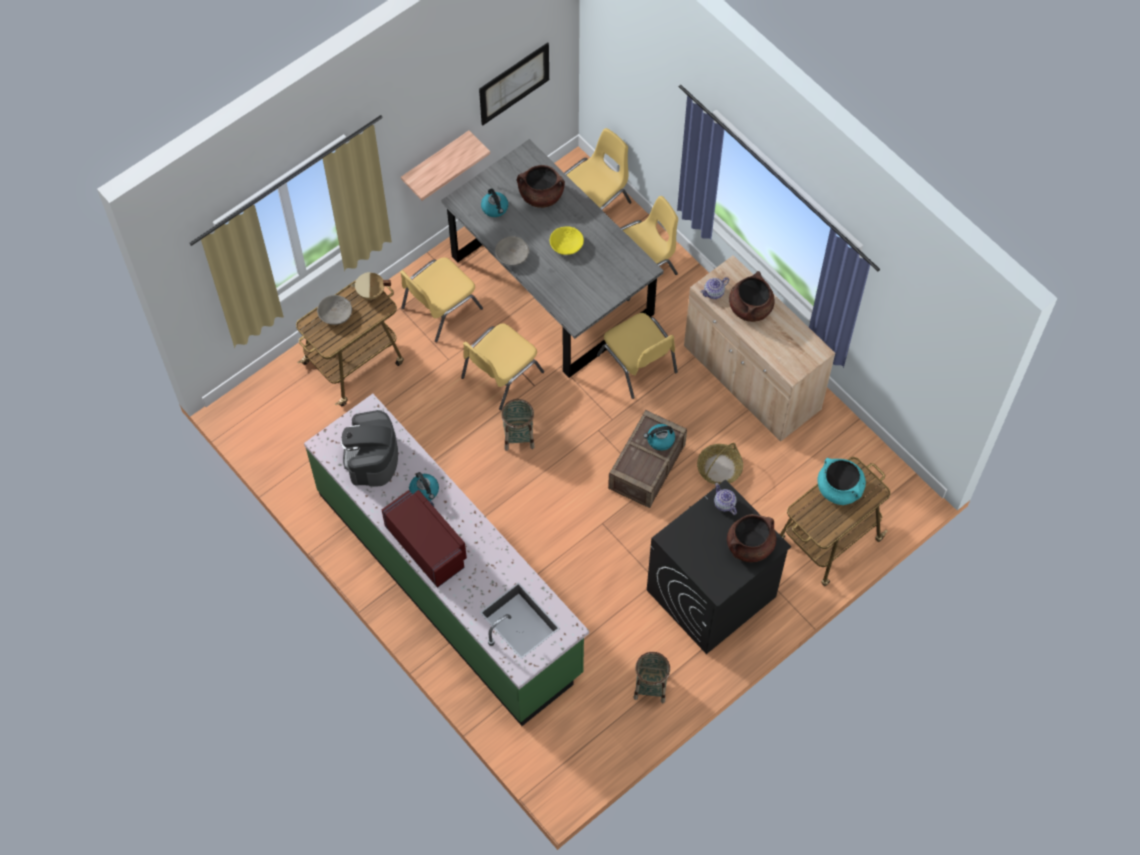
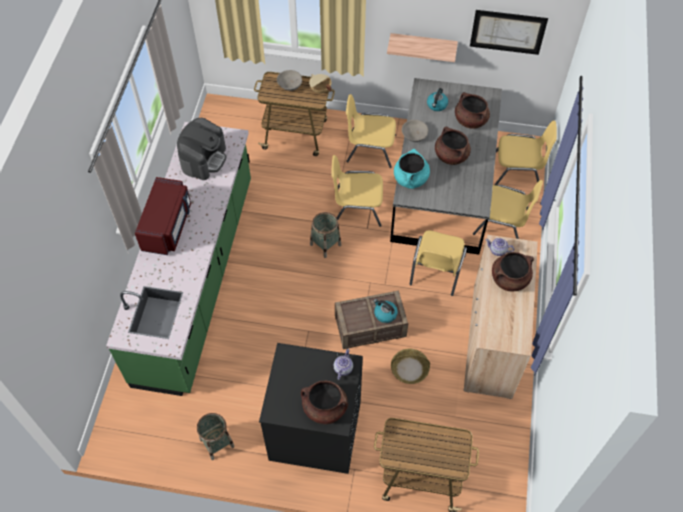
camera: 50 degrees right, 5 degrees down
coffee machine [341,410,398,487] -> coffee machine turned 150 degrees clockwise [177,118,227,180]
kettle [409,472,439,501] -> none
yellow bowl [550,227,584,255] -> brown cooking pot [435,126,471,165]
turquoise cooking pot [817,458,866,505] -> turquoise cooking pot moved to [394,149,430,189]

